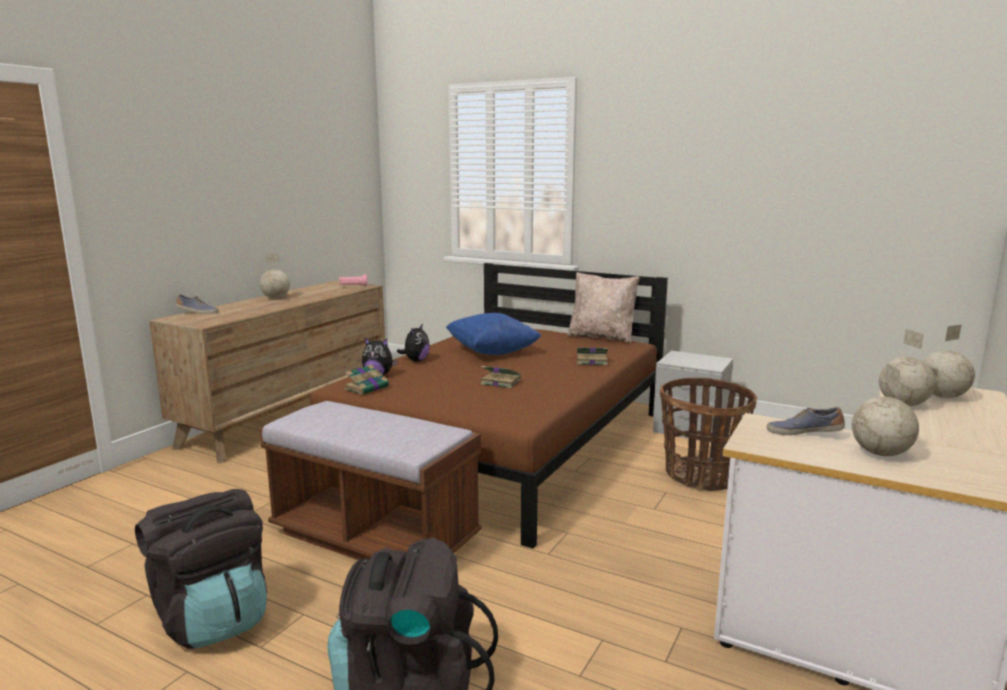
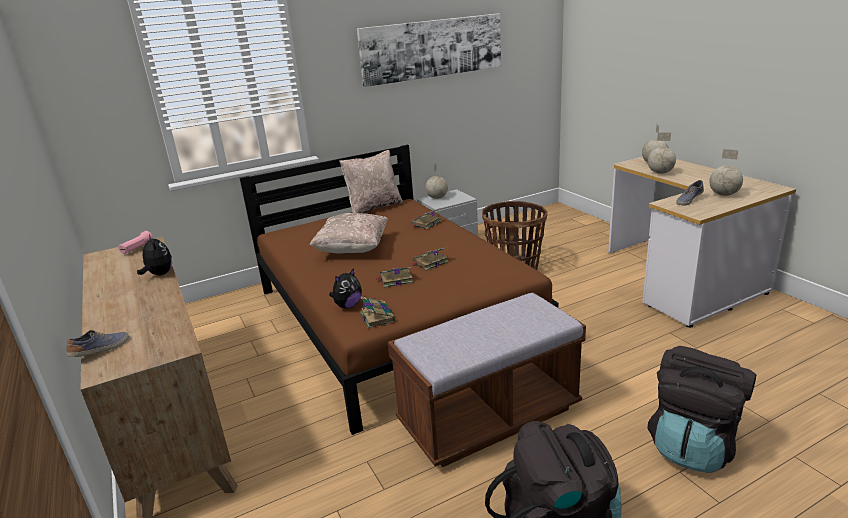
camera: 55 degrees left, 10 degrees up
globe [259,253,290,299] -> globe moved to [425,164,448,199]
plush toy [397,323,430,362] -> plush toy moved to [137,234,172,275]
blue pillow [446,313,541,355] -> beige pillow [310,213,388,253]
none -> picture [357,13,501,87]
none -> book [375,267,413,288]

